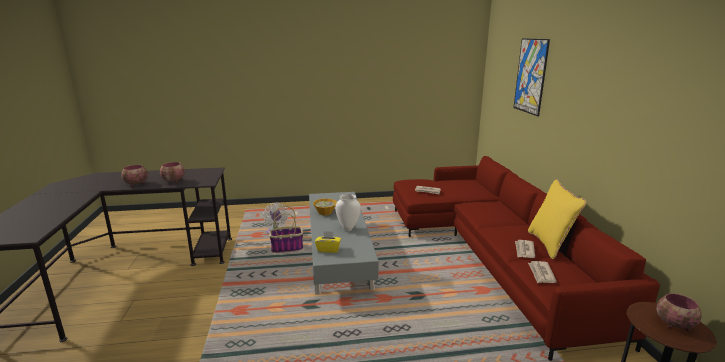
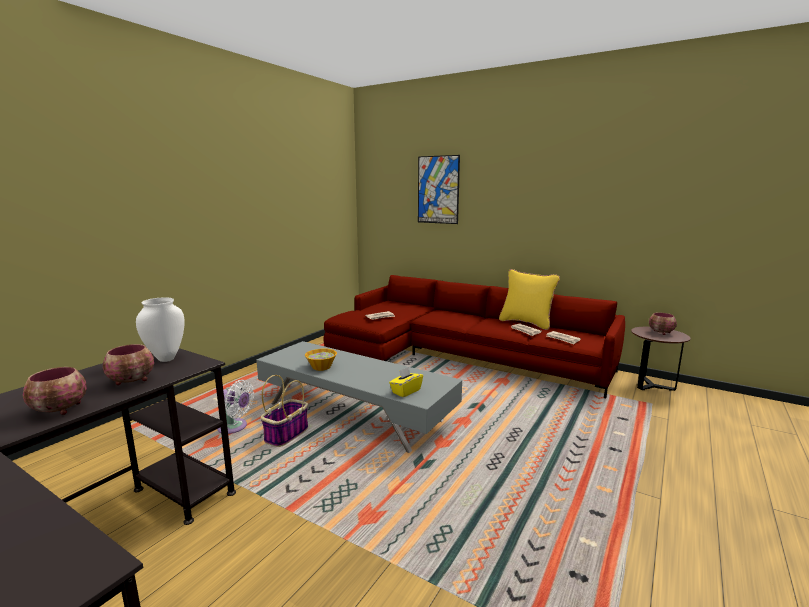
camera: 50 degrees left, 5 degrees down
white vase [335,194,361,231] -> white vase moved to [136,297,185,362]

